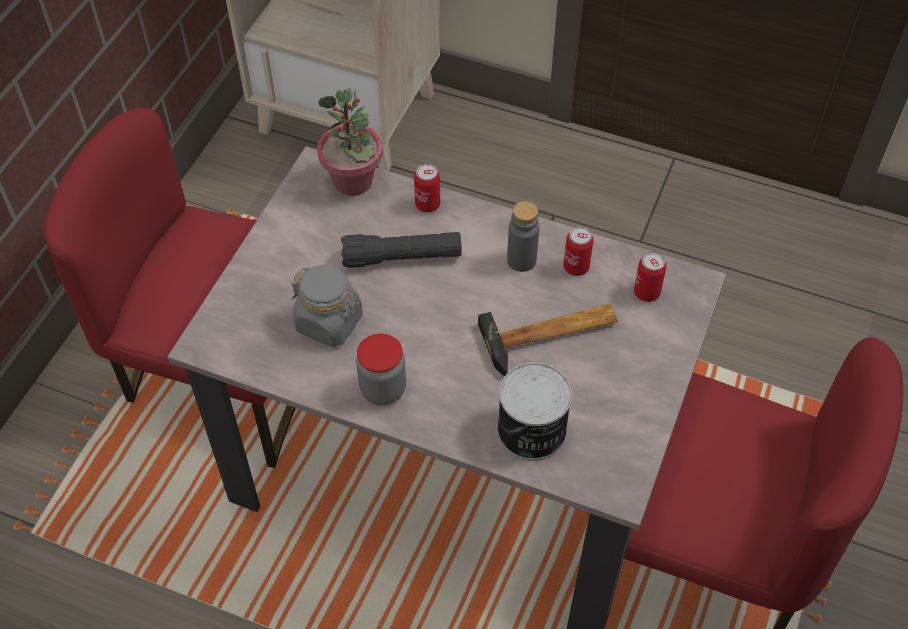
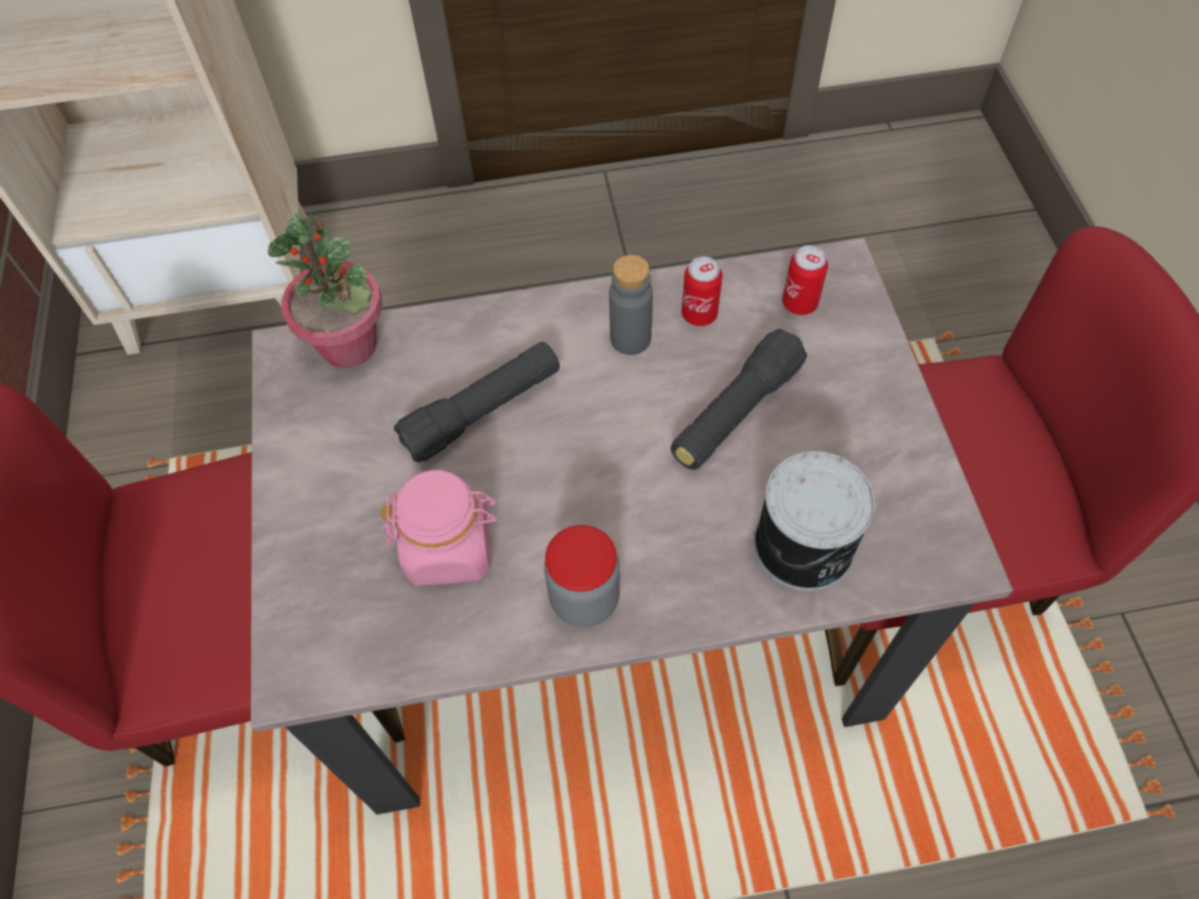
camera: 30 degrees left, 5 degrees up
grey jar [292,265,363,347] -> pink jar [380,470,497,586]
can [414,164,440,213] -> none
hammer [478,304,618,377] -> black flashlight [670,329,807,470]

